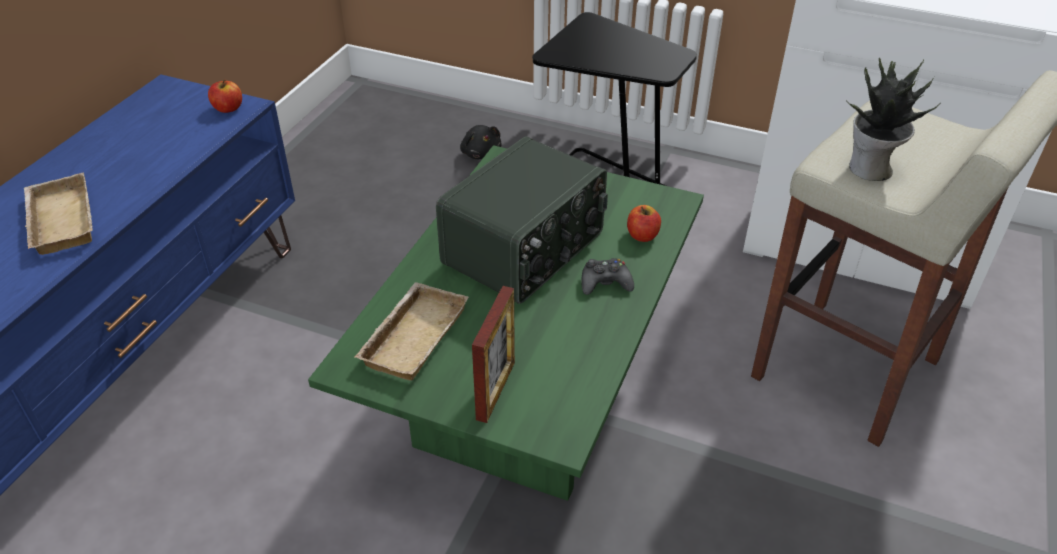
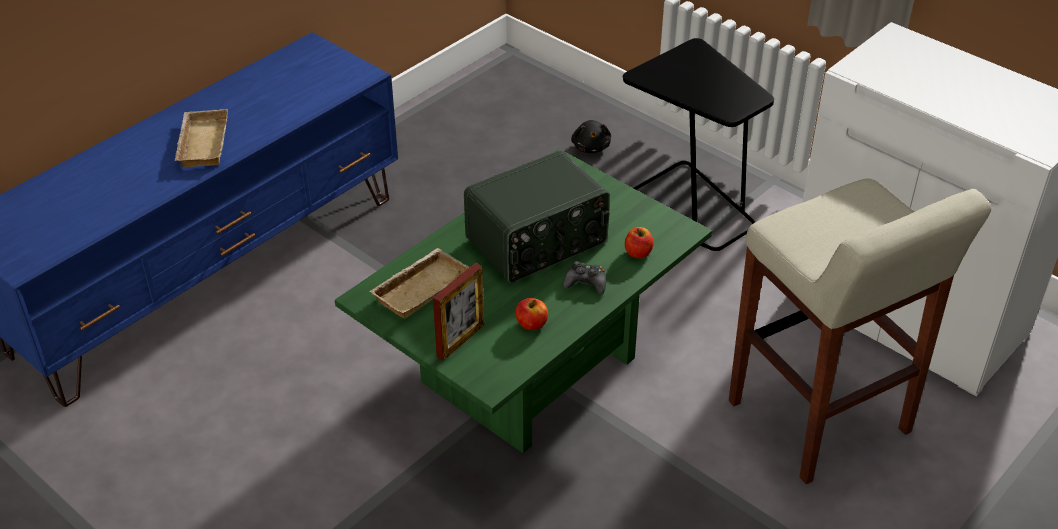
camera: 20 degrees right, 0 degrees up
apple [208,79,242,113] -> apple moved to [516,298,548,330]
potted plant [846,58,941,181] -> none

